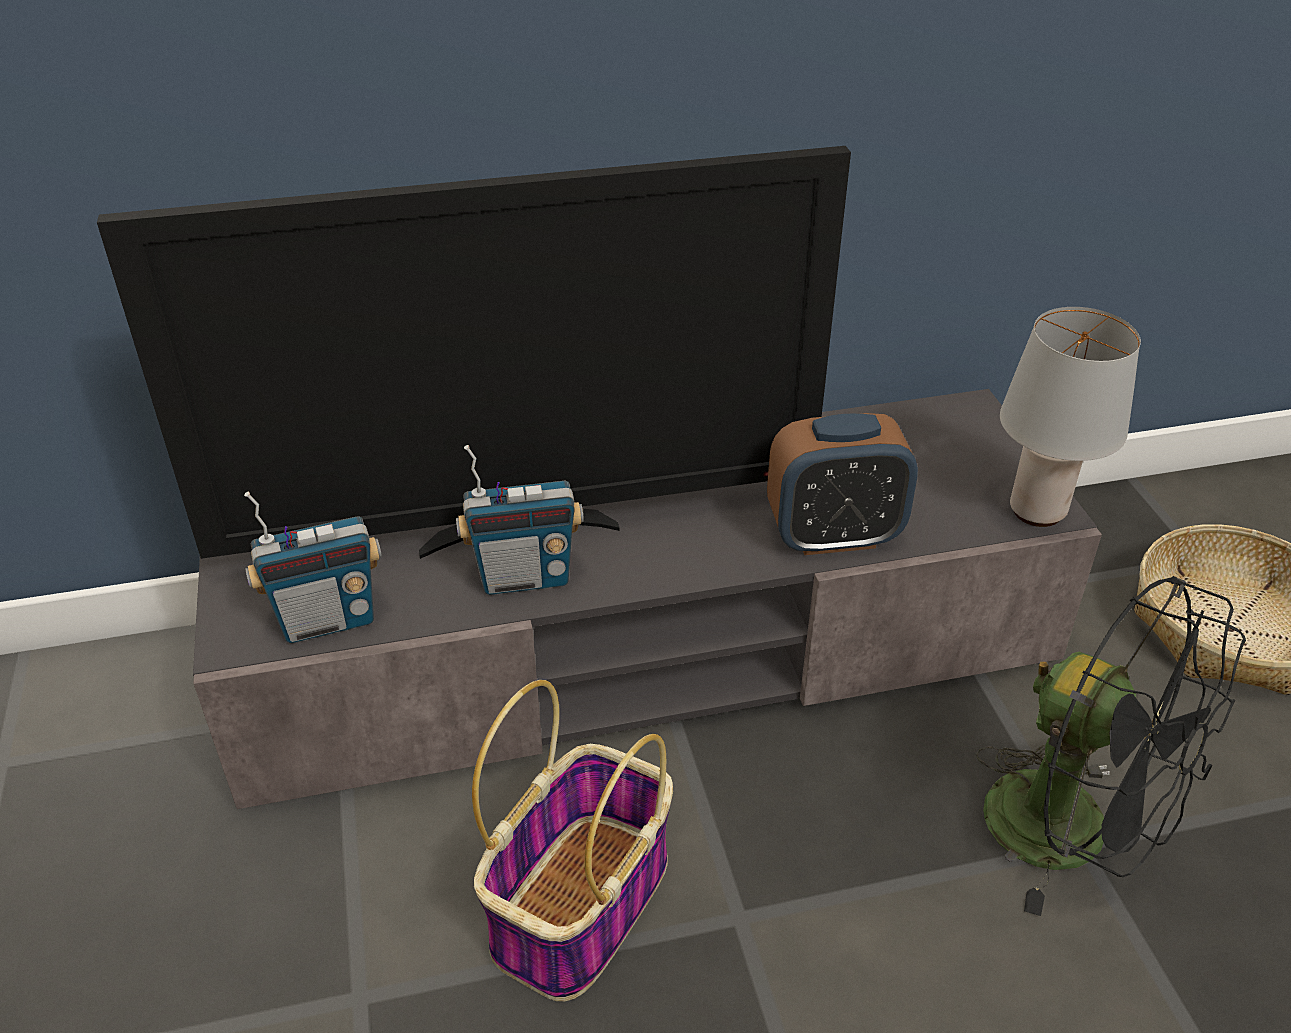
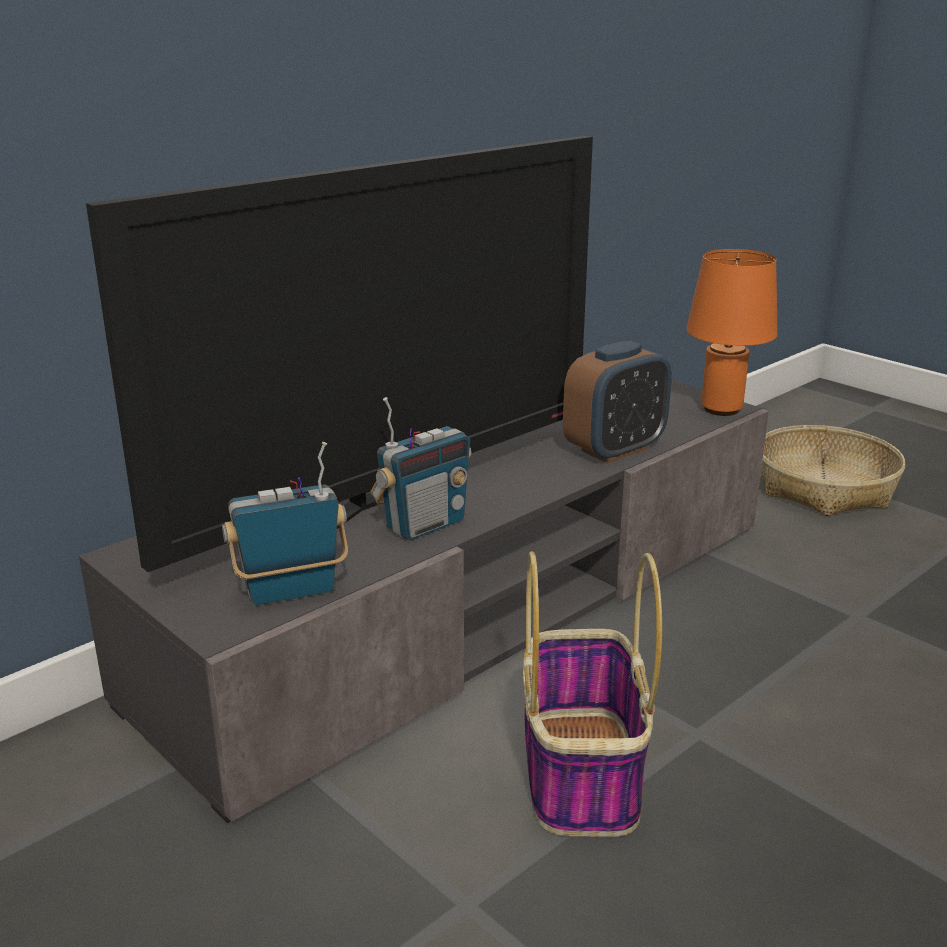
camera: 30 degrees left, 15 degrees down
radio [244,492,382,643] -> radio turned 150 degrees counterclockwise [222,442,348,605]
black fan [976,576,1246,916] -> none
grey table lamp [1000,307,1141,527] -> orange table lamp [687,249,777,416]

